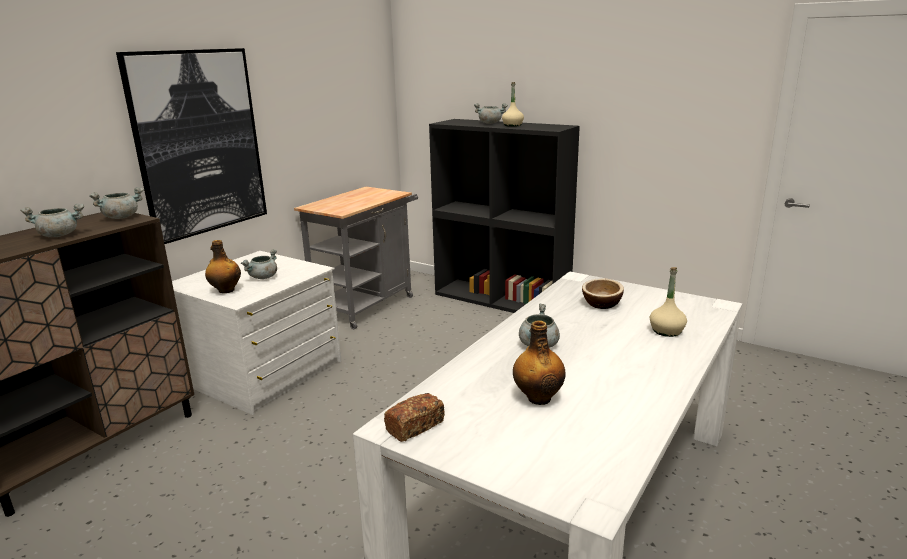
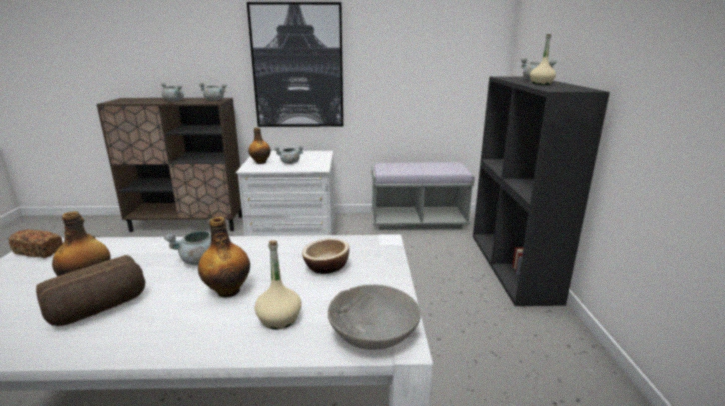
camera: 55 degrees right, 0 degrees up
grey cart [294,187,418,329] -> grey bench [371,162,475,230]
none -> bread [36,255,145,326]
none -> bottle [198,217,250,297]
none -> grey bowl [328,285,421,350]

